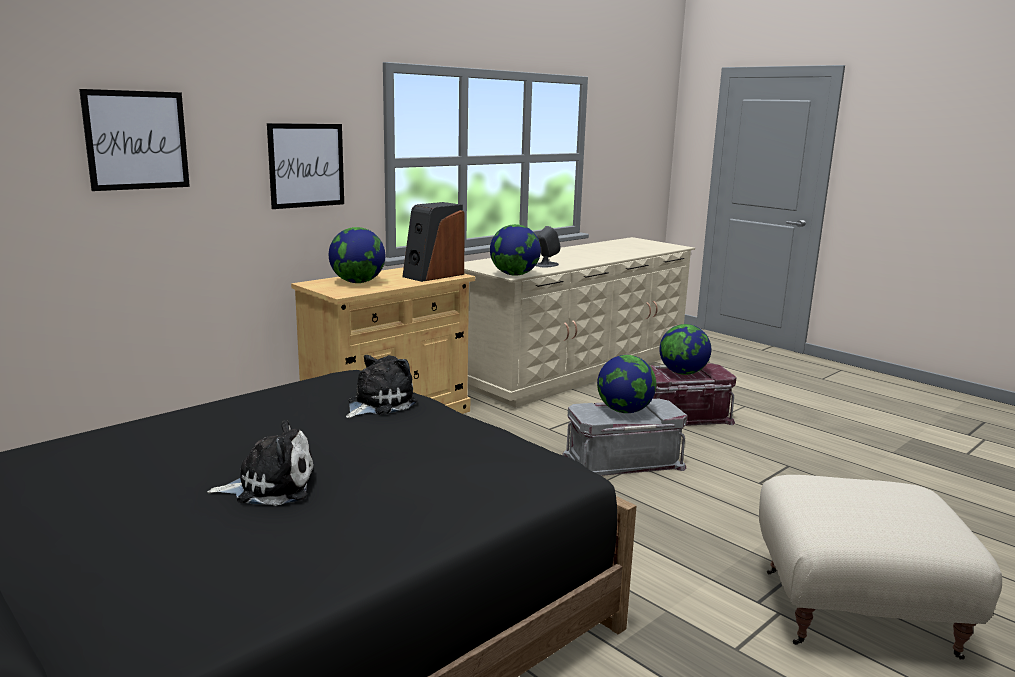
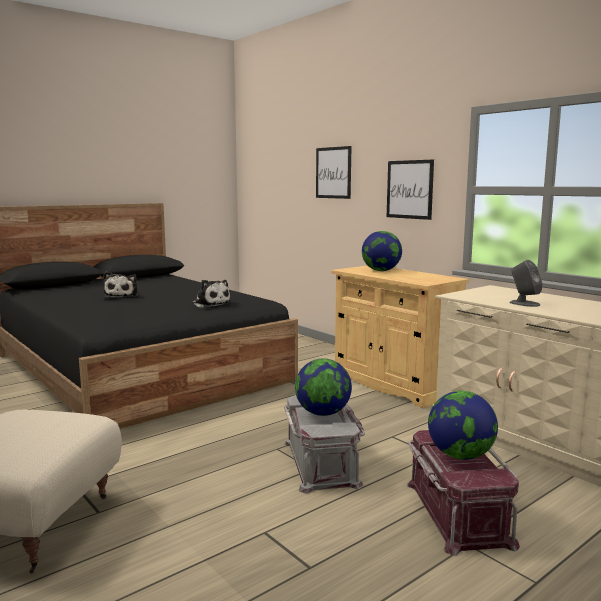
camera: 95 degrees right, 5 degrees down
speaker [402,202,465,282] -> none
globe [490,224,541,276] -> none

